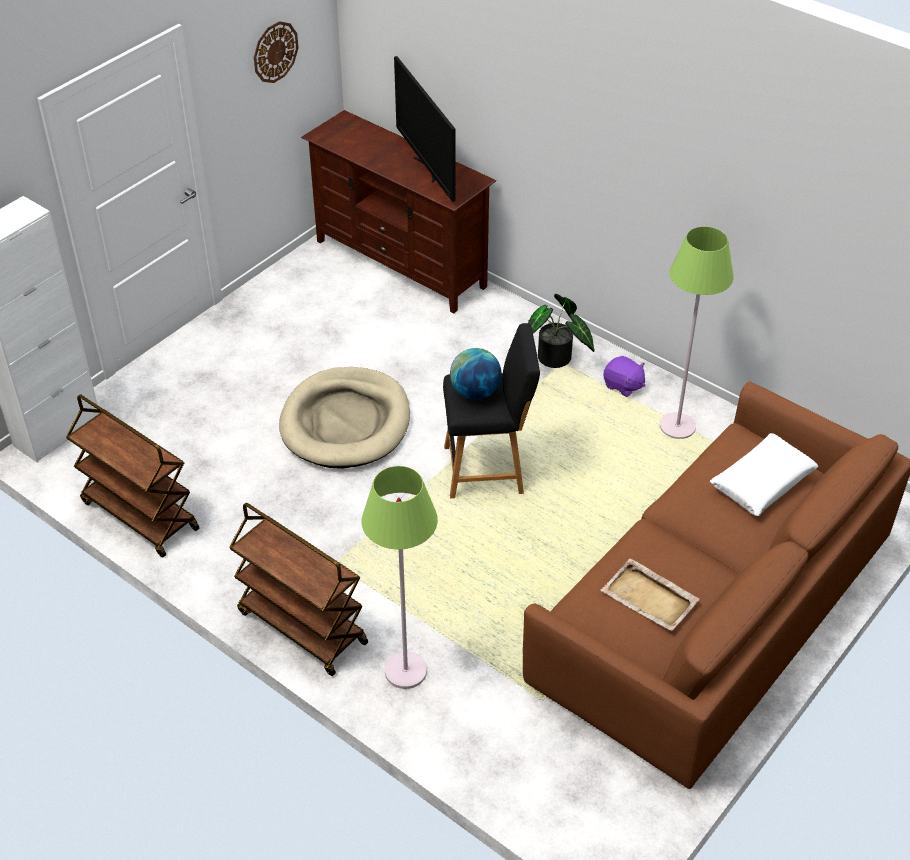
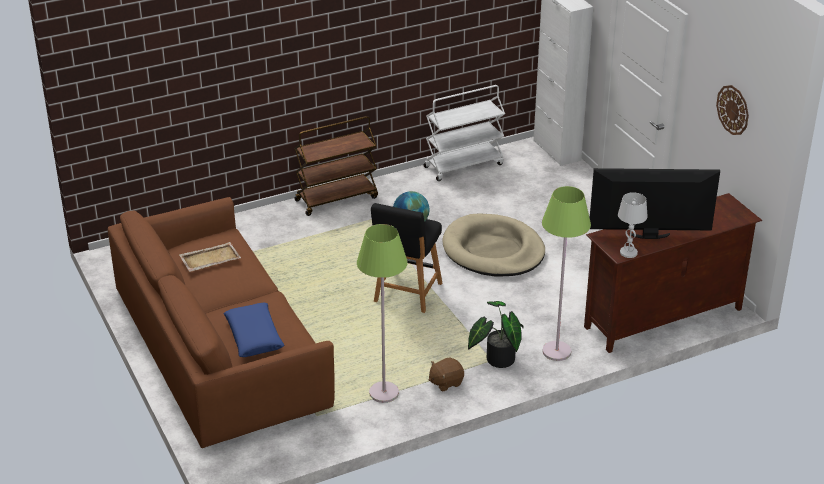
camera: 115 degrees right, 10 degrees down
brown cart [66,394,199,558] -> white cart [424,85,505,181]
green floor lamp [362,466,438,689] -> green floor lamp moved to [542,186,591,361]
purple plush toy [604,356,645,397] -> brown plush toy [429,357,464,391]
white pillow [710,433,818,516] -> blue pillow [224,303,284,357]
none -> white table lamp [618,192,648,258]

